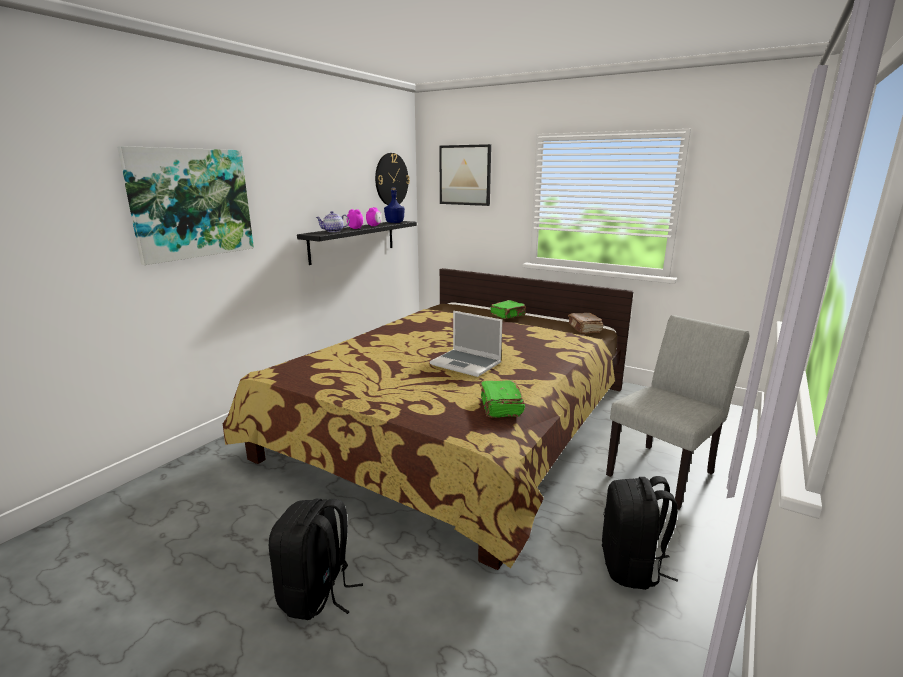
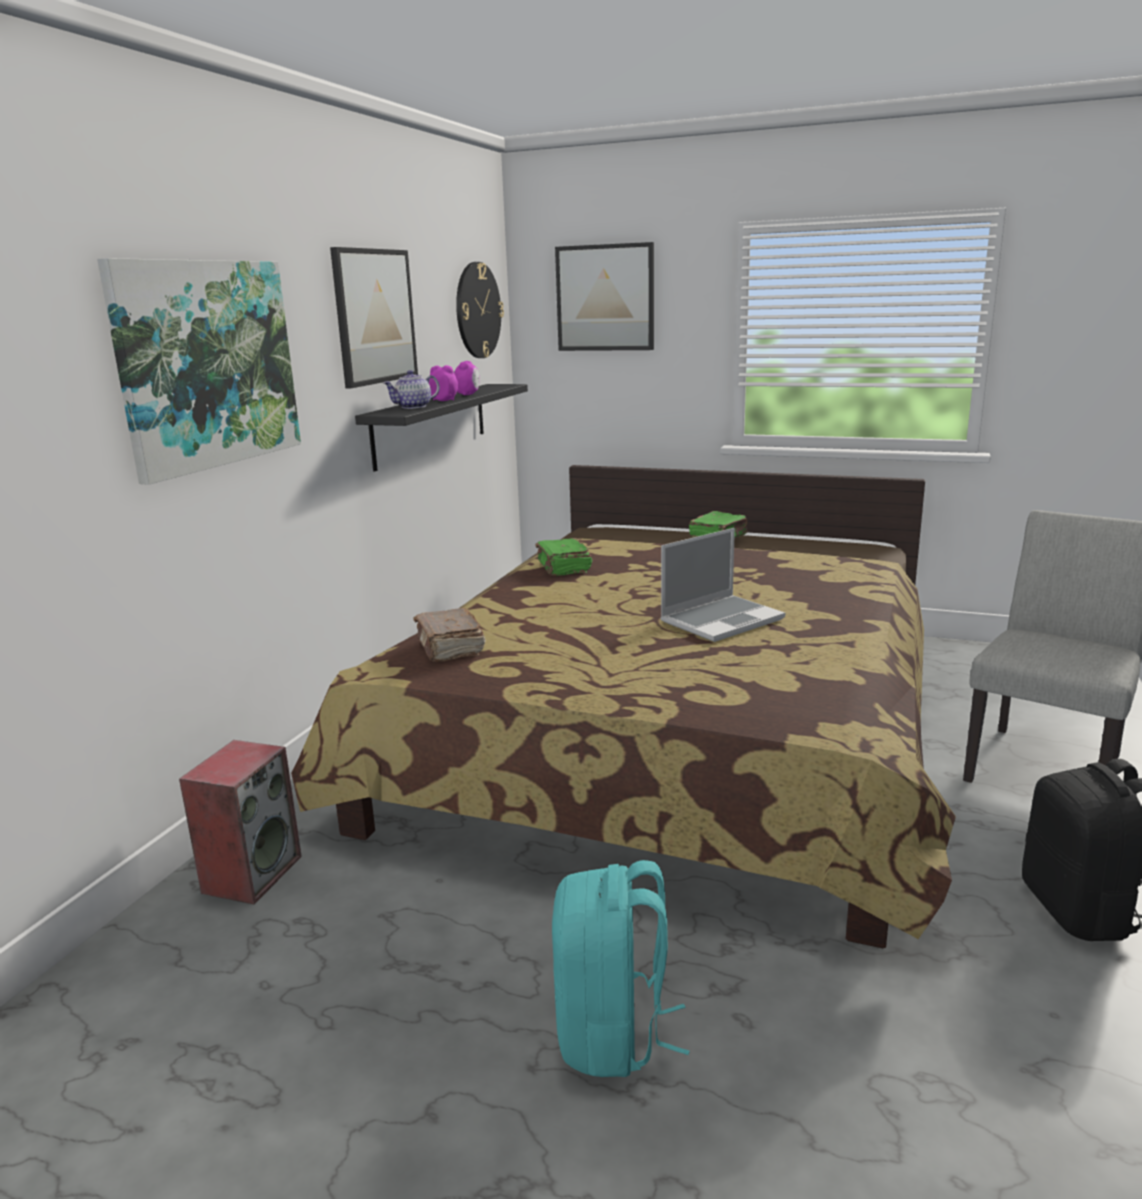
camera: 10 degrees left, 0 degrees up
black backpack [269,499,363,620] -> turquoise backpack [552,860,690,1077]
blue bottle [384,187,405,223] -> none
laptop [430,311,502,377] -> laptop turned 60 degrees counterclockwise [660,528,785,642]
green book [479,380,525,418] -> green book moved to [535,538,592,576]
brown book [568,313,604,334] -> brown book moved to [414,608,486,662]
none -> speaker [179,740,302,904]
none -> picture [330,247,418,388]

